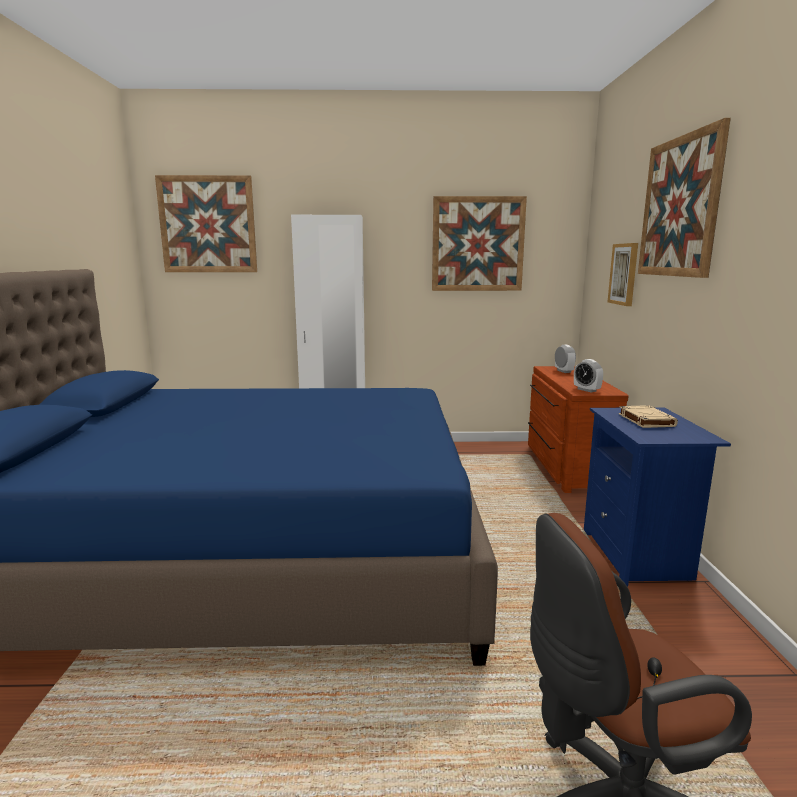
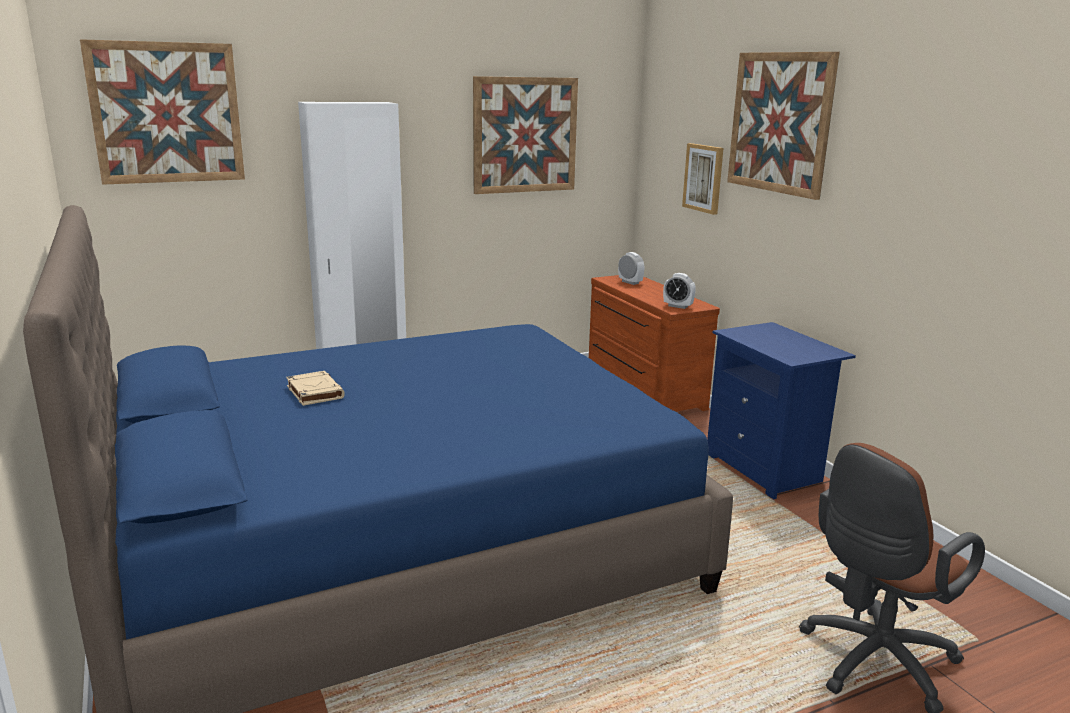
camera: 25 degrees left, 5 degrees up
beige book [619,405,678,428] -> beige book moved to [286,371,345,406]

